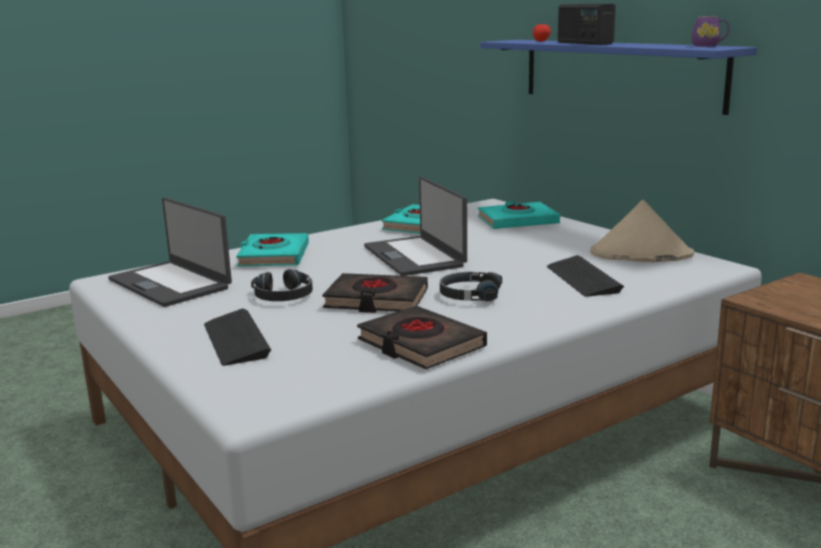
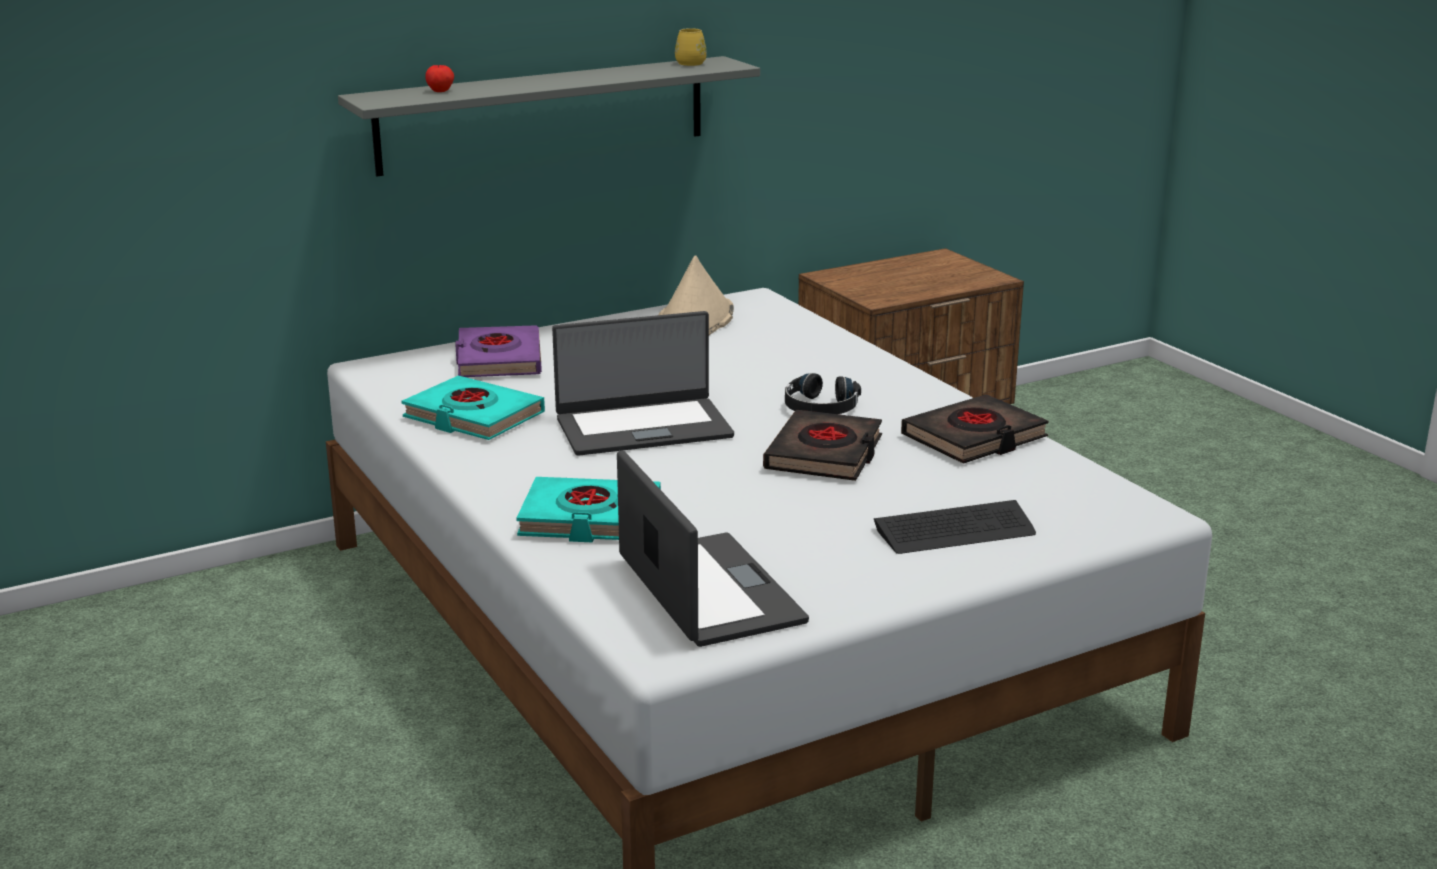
camera: 85 degrees left, 5 degrees up
laptop [108,197,232,307] -> laptop turned 75 degrees counterclockwise [617,450,809,647]
black headphones [251,269,313,301] -> none
turquoise book [478,201,560,229] -> purple book [455,325,542,377]
blue shelf [481,40,757,115] -> grey shelf [338,56,760,176]
keyboard [547,255,624,297] -> none
radio [558,4,616,45] -> none
purple mug [692,16,729,47] -> yellow mug [675,28,707,66]

